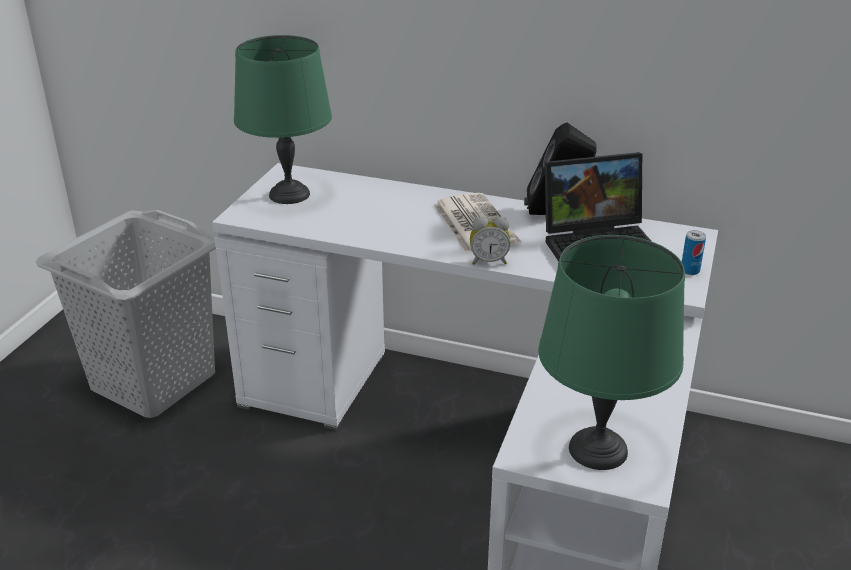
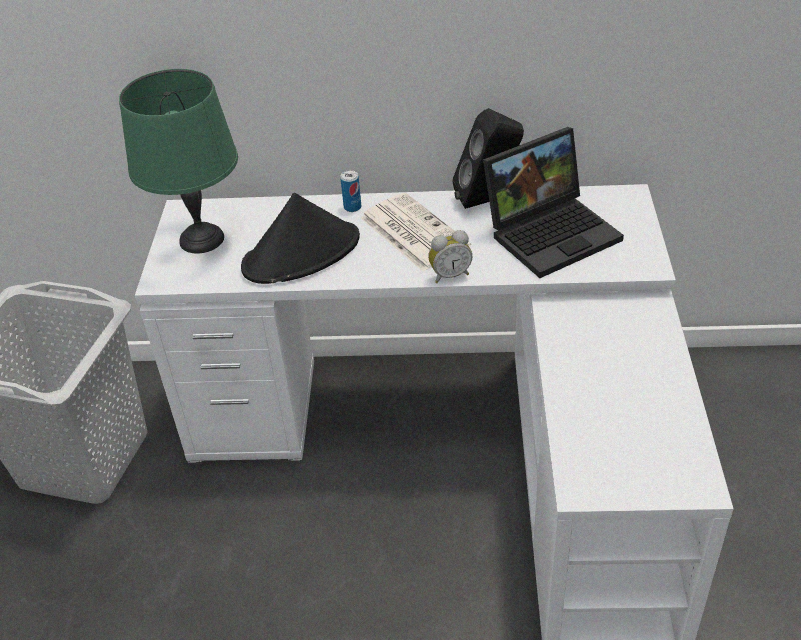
camera: 15 degrees left, 10 degrees up
green table lamp [538,235,685,470] -> none
can [682,230,706,275] -> can moved to [340,170,361,212]
none -> black hat [241,193,360,284]

